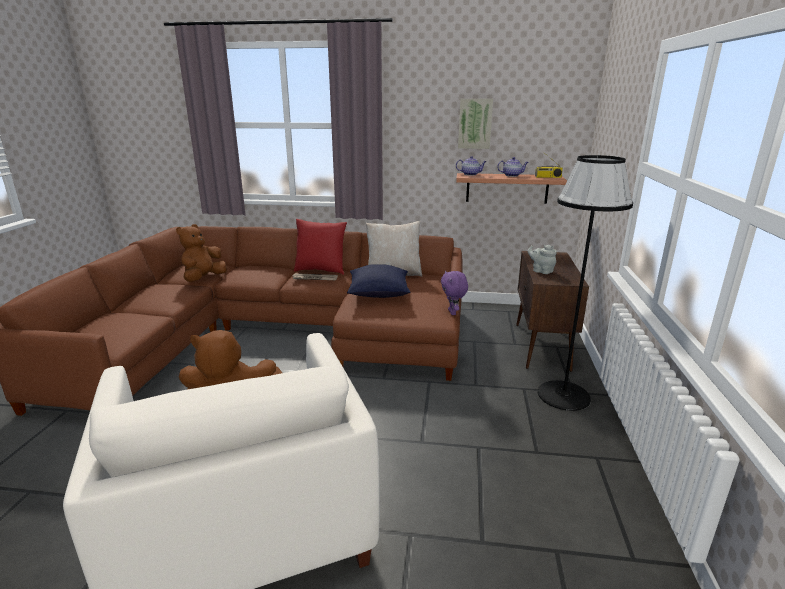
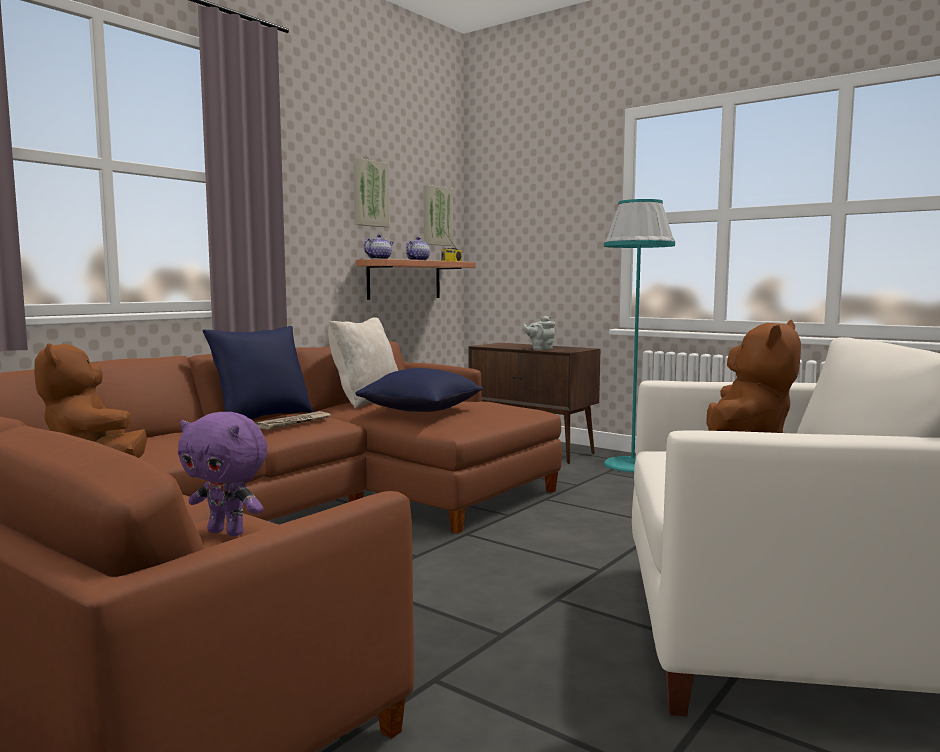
camera: 60 degrees left, 15 degrees down
red pillow [294,219,347,275] -> blue pillow [202,326,313,419]
purple plush toy [441,271,468,315] -> purple plush toy moved to [178,412,267,536]
black floor lamp [538,155,633,411] -> turquoise floor lamp [604,199,675,472]
none -> picture [424,185,453,246]

